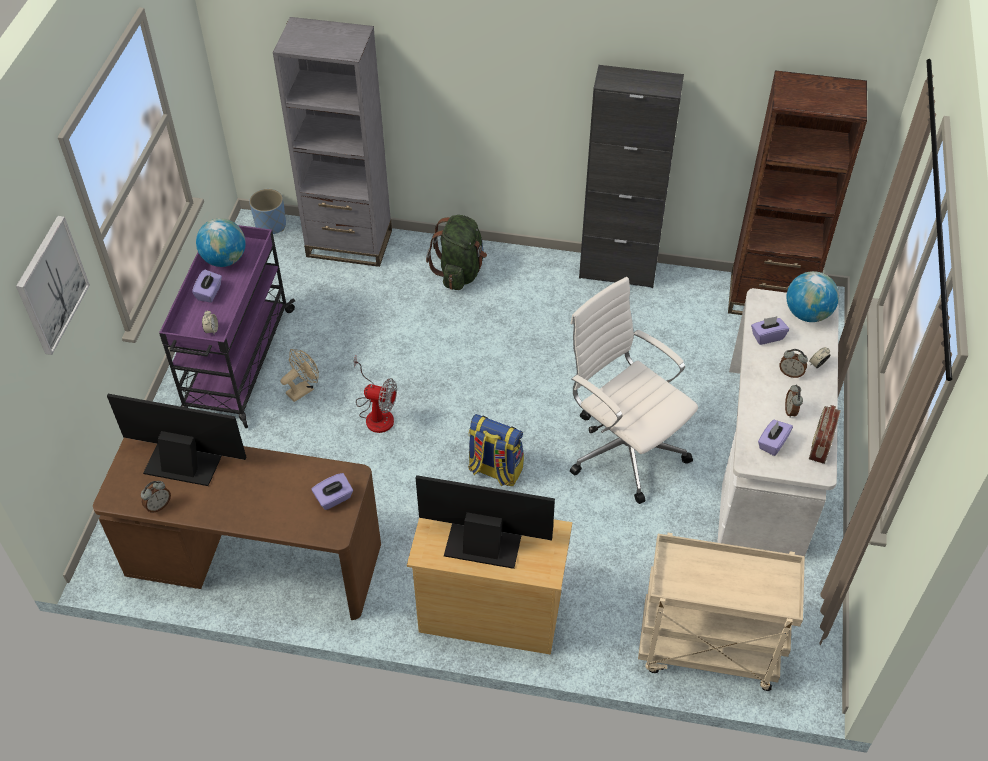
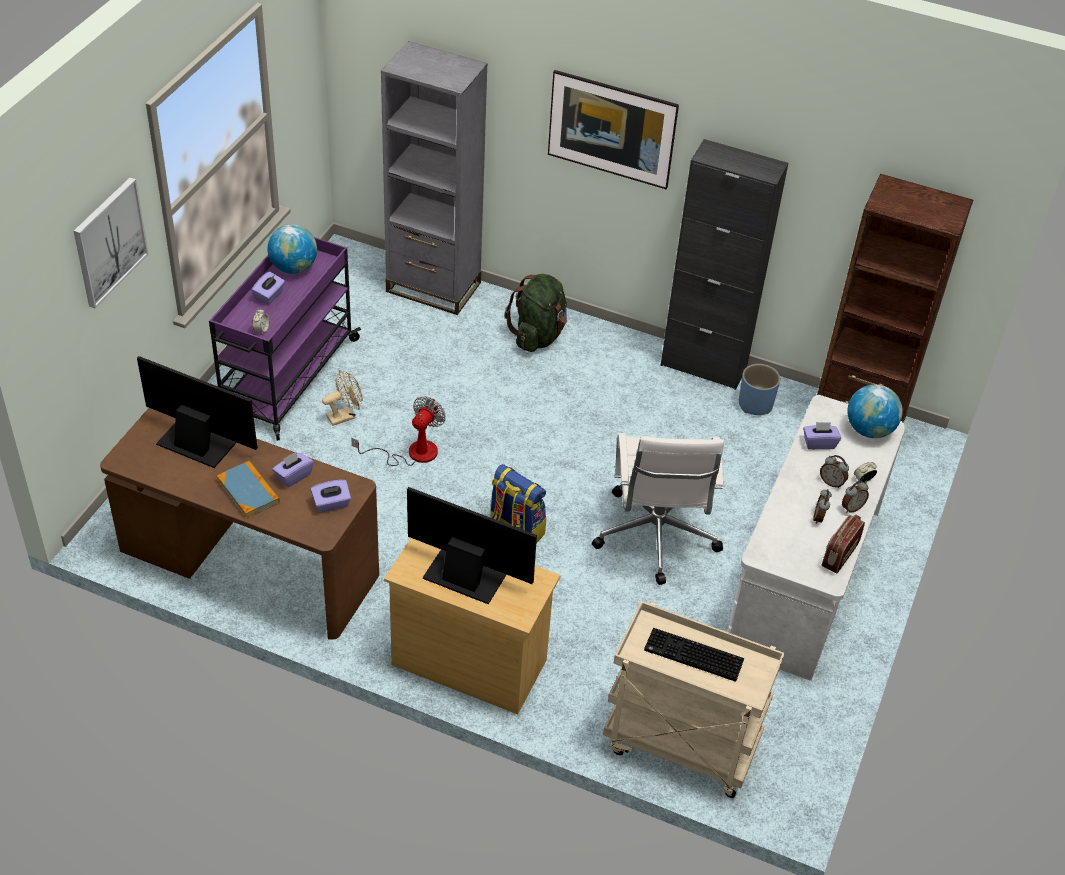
camera: 10 degrees right, 5 degrees down
alarm clock [141,481,171,513] -> alarm clock moved to [842,480,869,513]
blue planter [249,189,286,234] -> blue planter moved to [739,364,780,415]
fan [353,356,397,433] -> fan turned 90 degrees counterclockwise [351,396,446,466]
white office chair [570,277,698,504] -> white office chair turned 150 degrees counterclockwise [592,433,724,585]
purple tissue box [758,420,793,456] -> purple tissue box moved to [272,452,313,487]
none -> book [217,461,280,519]
none -> picture [548,70,679,189]
none -> keyboard [644,628,744,682]

